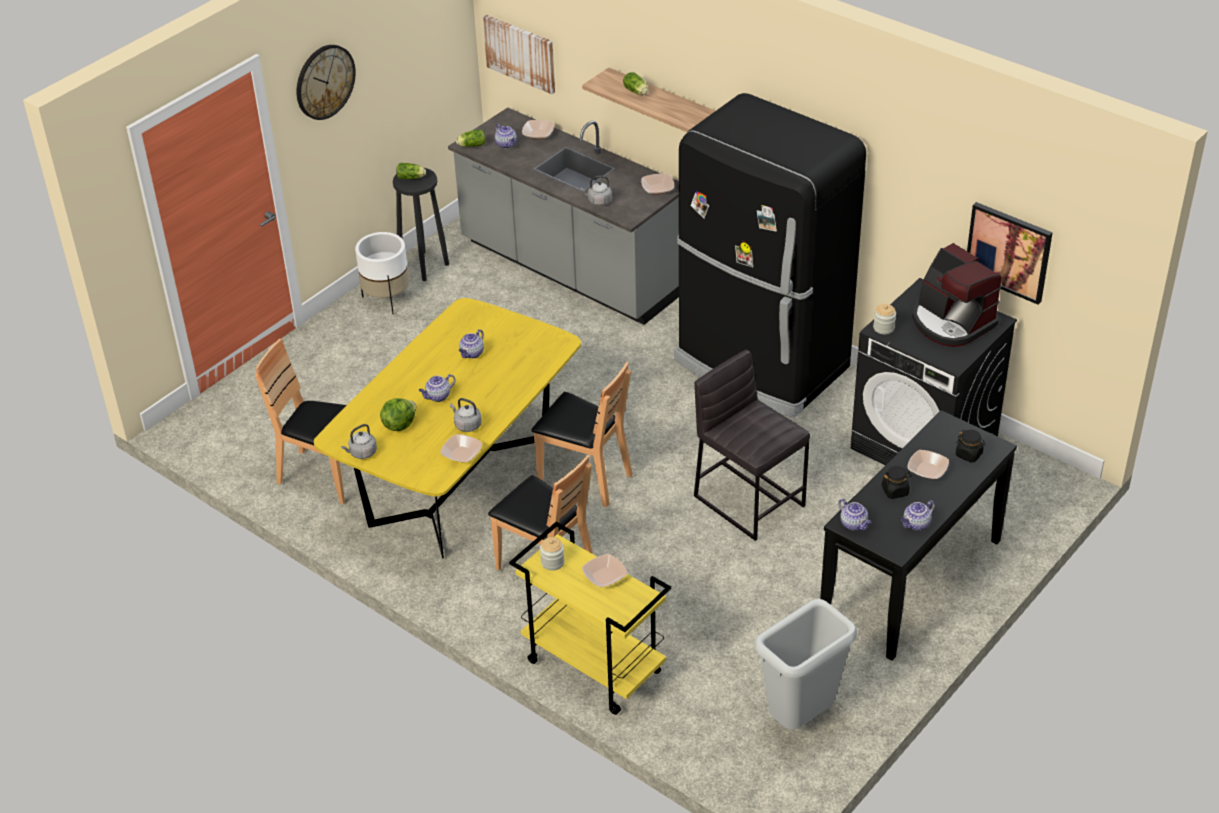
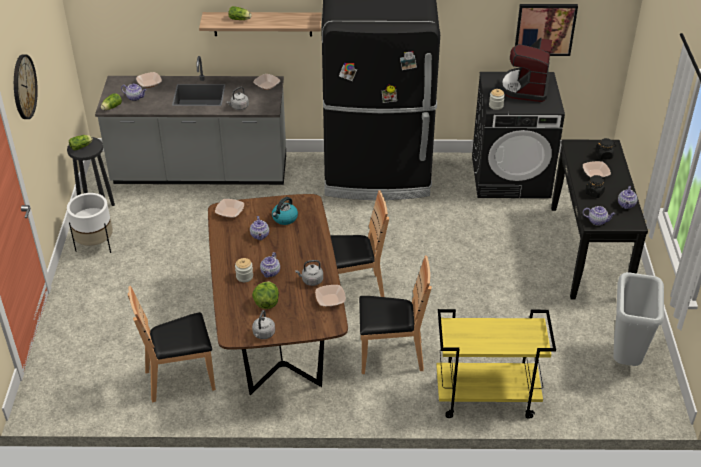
camera: 40 degrees left, 0 degrees up
yellow dining table [314,298,581,559] -> brown dining table [208,194,348,395]
picture [483,15,555,94] -> none
jar [540,537,565,570] -> jar moved to [235,258,253,282]
bowl [582,554,627,587] -> bowl moved to [215,199,244,218]
grey stool [694,350,810,541] -> none
coffee machine [912,243,1001,347] -> coffee machine turned 90 degrees clockwise [500,38,552,102]
none -> kettle [272,197,298,225]

